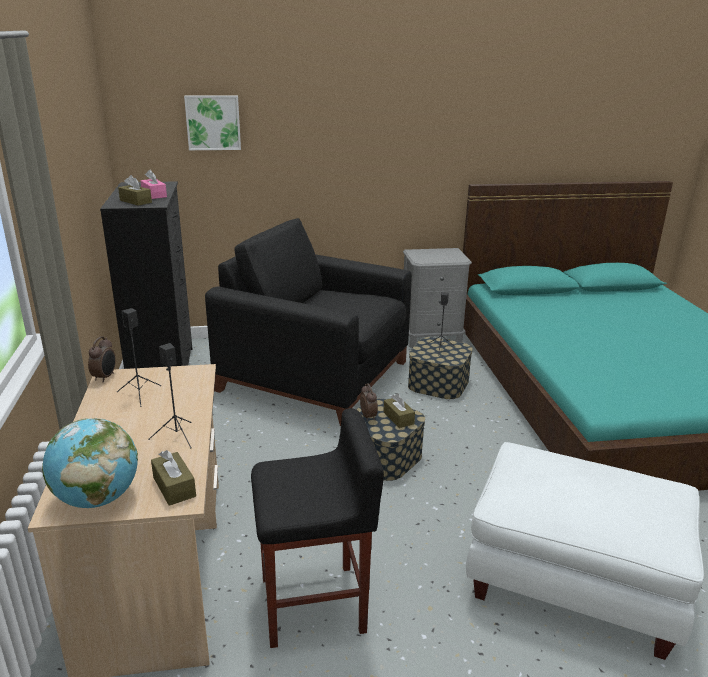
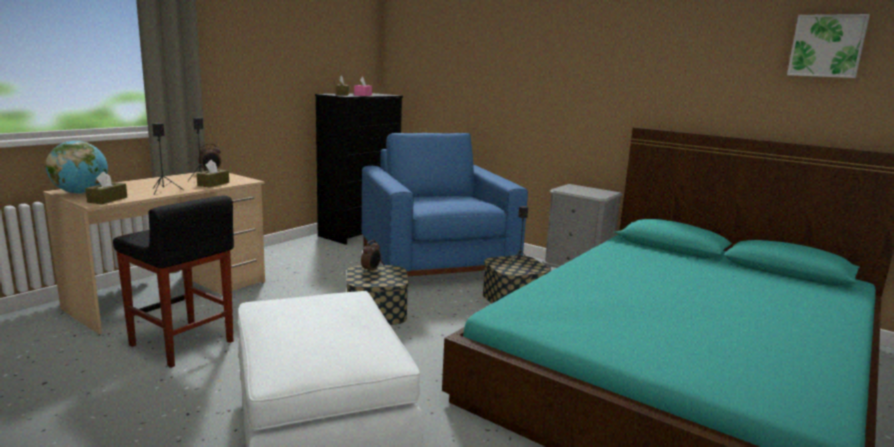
camera: 45 degrees right, 10 degrees down
picture [184,95,241,150] -> picture moved to [787,14,870,78]
black armchair [205,218,412,426] -> blue armchair [362,133,528,276]
brown tissue box [383,394,415,428] -> brown tissue box moved to [196,160,229,188]

